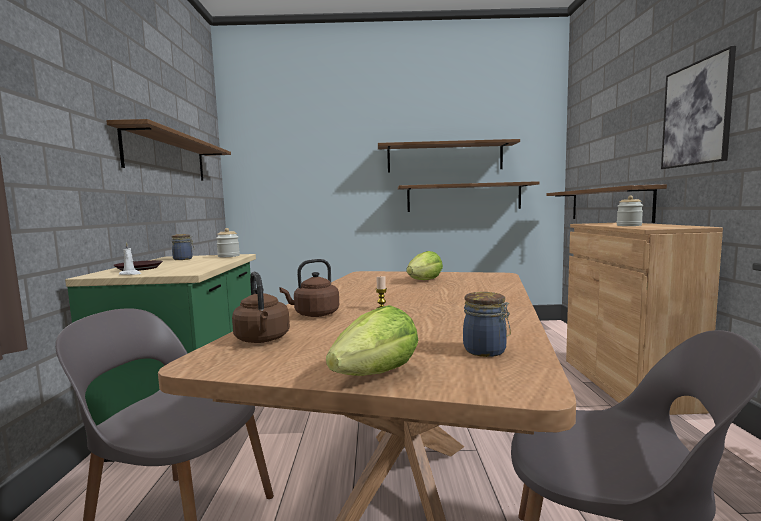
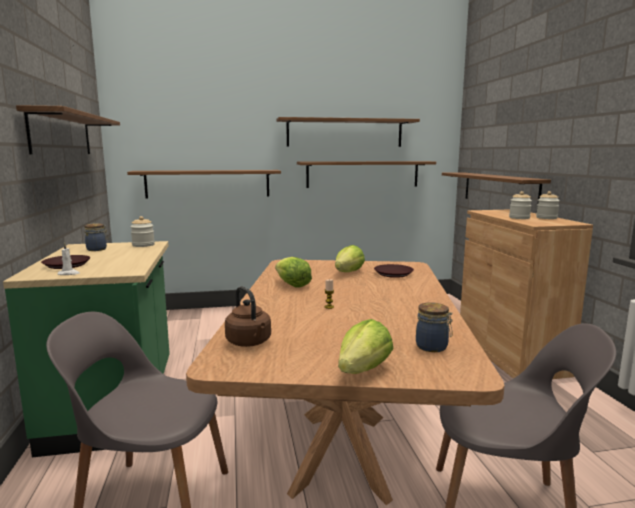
camera: 10 degrees left, 5 degrees up
brown kettle [279,259,339,317] -> none
picture [661,46,736,169] -> none
none -> shelf [127,170,281,199]
none -> lettuce [275,257,312,288]
none -> brown plate [374,264,414,278]
none -> jar [536,191,560,219]

